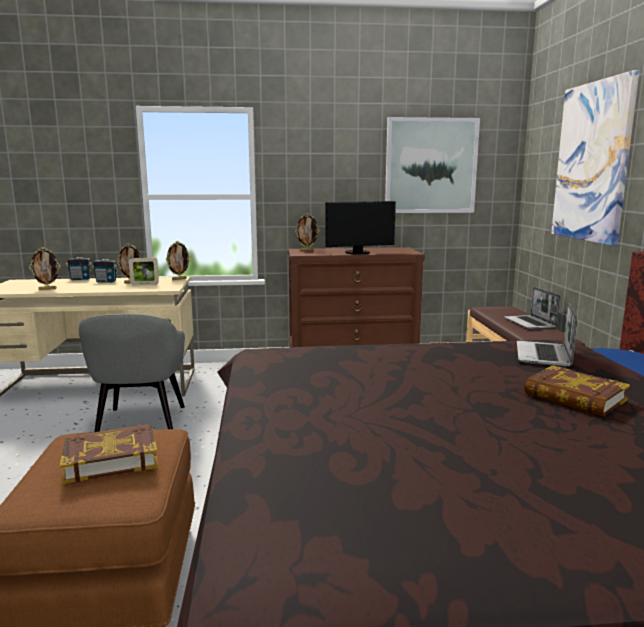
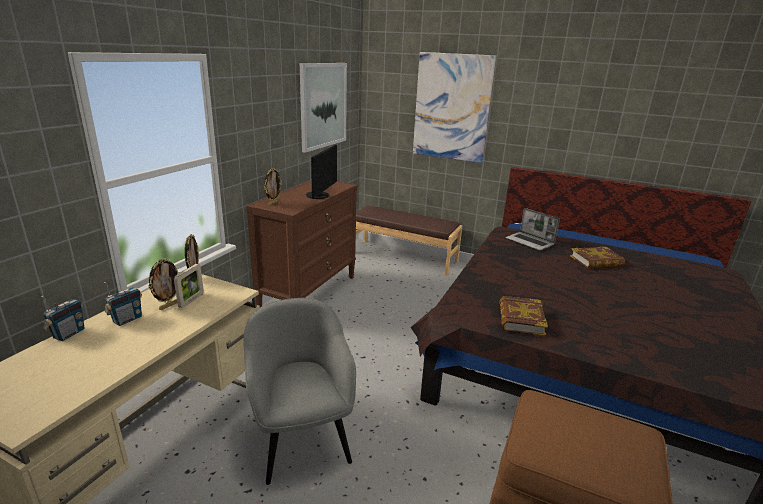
camera: 60 degrees left, 10 degrees up
picture frame [29,247,60,290] -> none
book [60,424,158,484] -> book moved to [499,296,548,337]
grey armchair [79,314,185,432] -> grey armchair turned 135 degrees counterclockwise [243,298,356,485]
laptop [504,287,560,329] -> none

